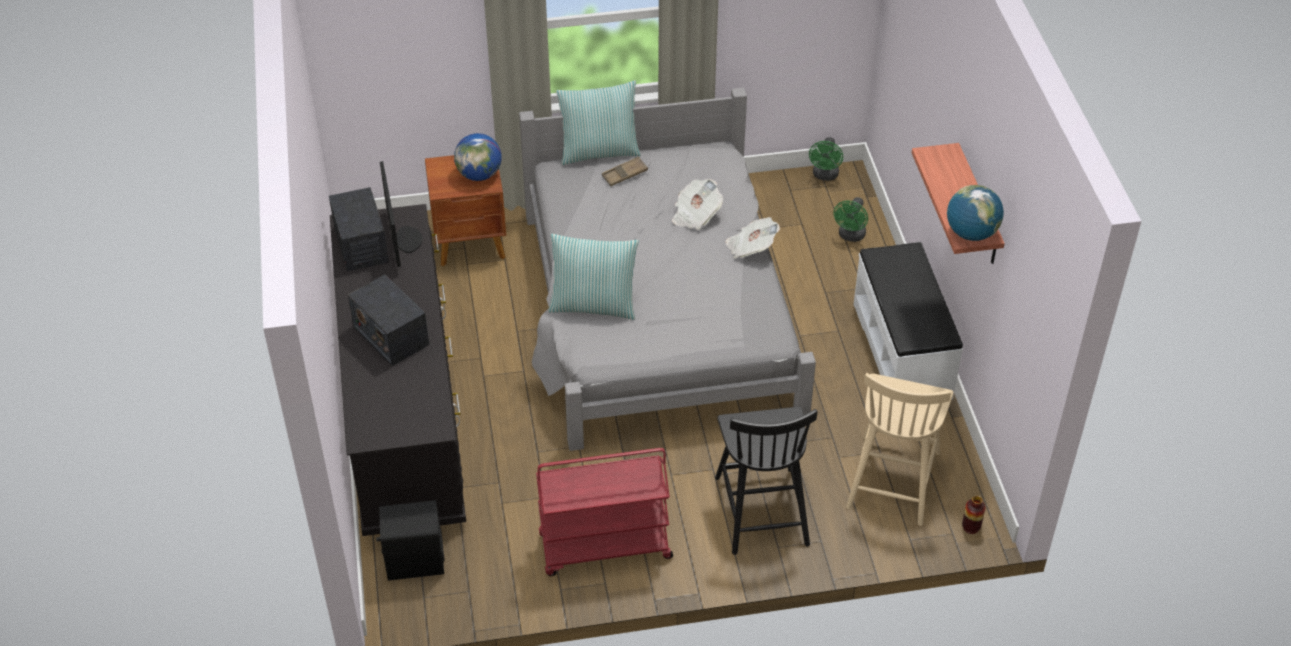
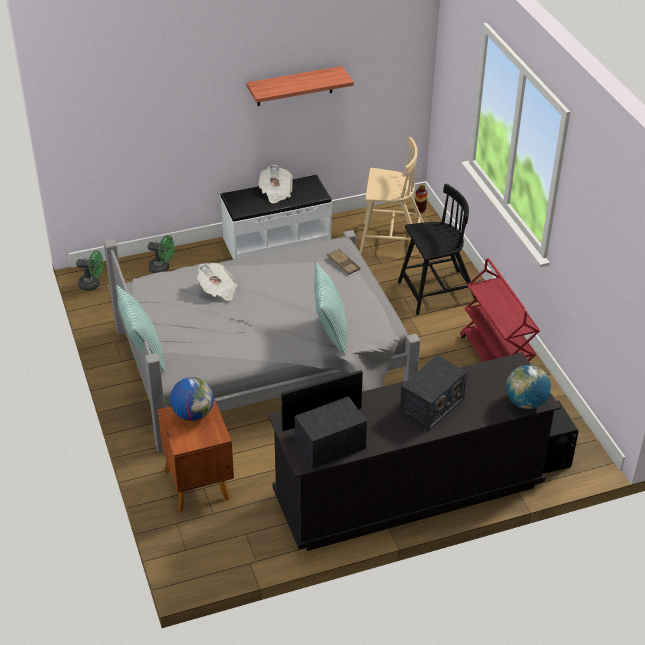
camera: 100 degrees left, 5 degrees down
brown tray [602,157,648,186] -> brown tray moved to [327,249,360,275]
newspaper [726,217,780,259] -> newspaper moved to [258,165,293,203]
globe [947,185,1004,241] -> globe moved to [506,365,551,409]

